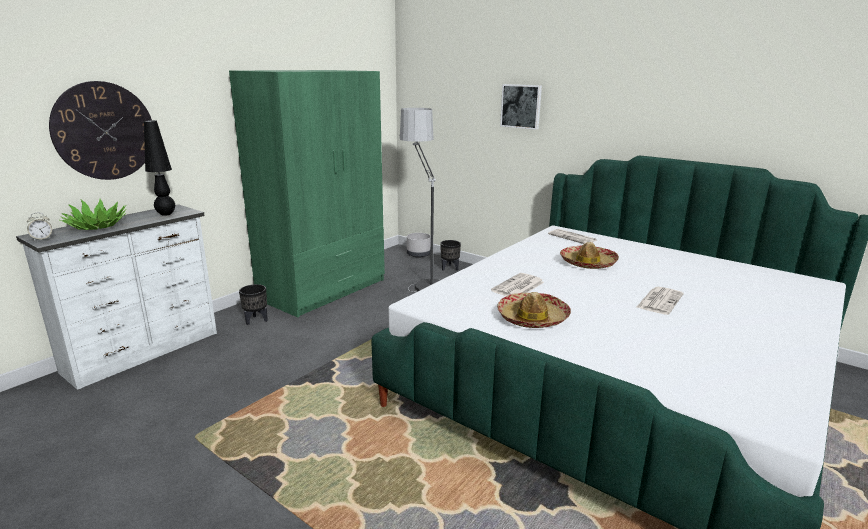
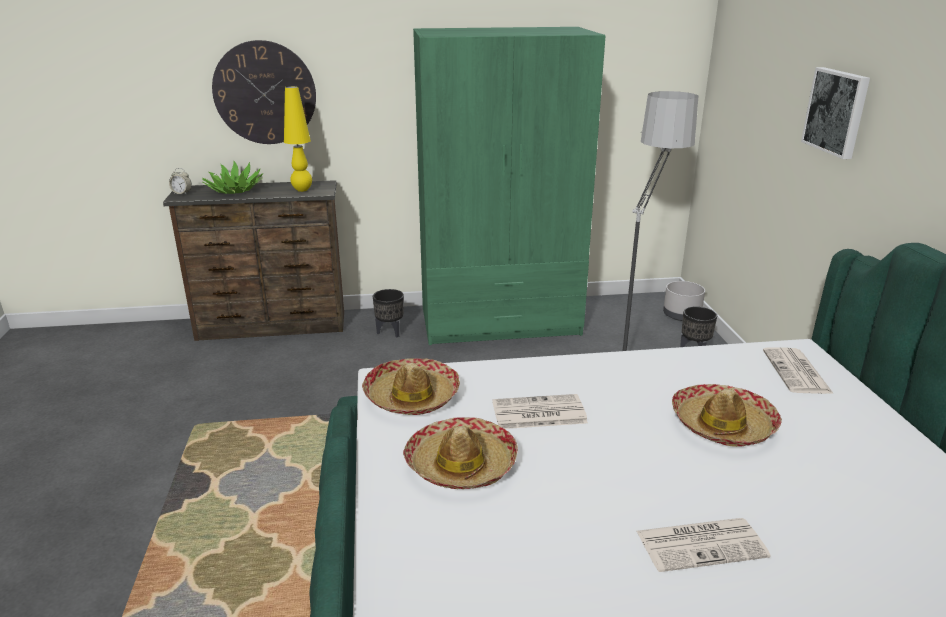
camera: 45 degrees right, 5 degrees up
white dresser [16,204,217,390] -> brown dresser [163,180,344,341]
black table lamp [144,120,175,216] -> yellow table lamp [284,86,312,192]
none -> hat [362,359,460,415]

